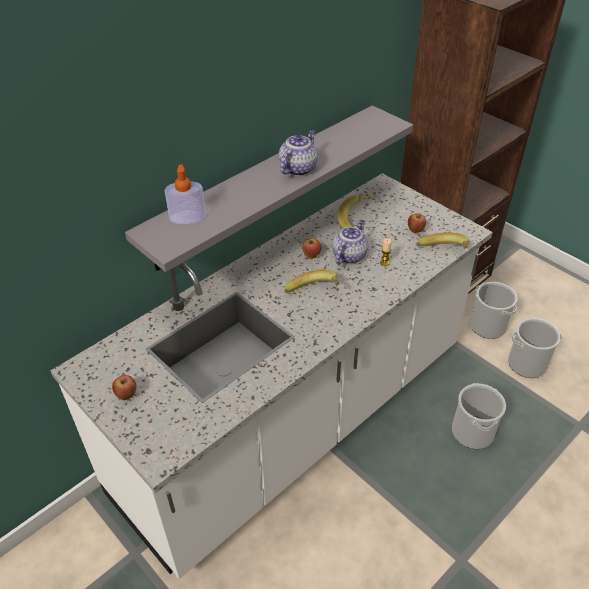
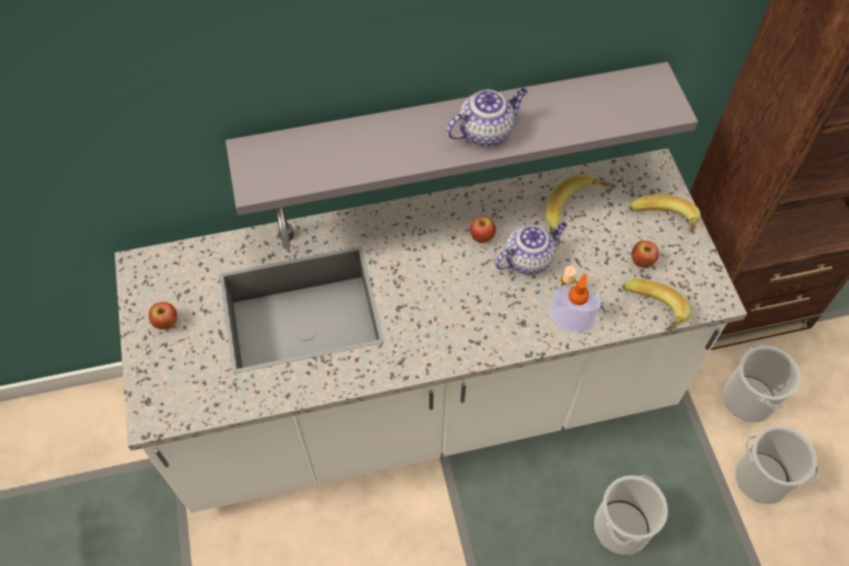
camera: 30 degrees right, 15 degrees up
soap dispenser [164,164,206,224] -> soap dispenser moved to [551,274,600,332]
banana [284,269,339,293] -> banana moved to [629,195,701,233]

